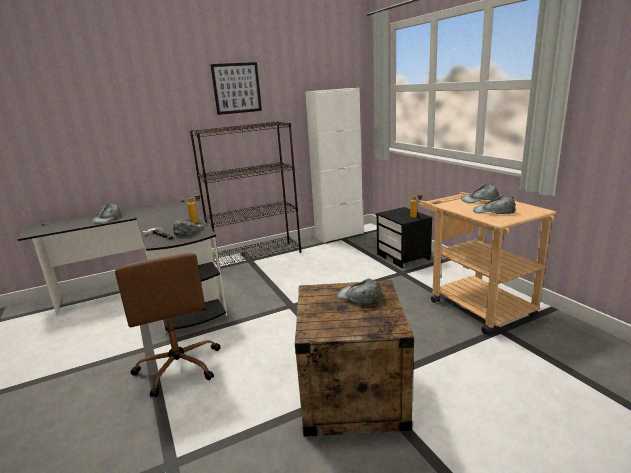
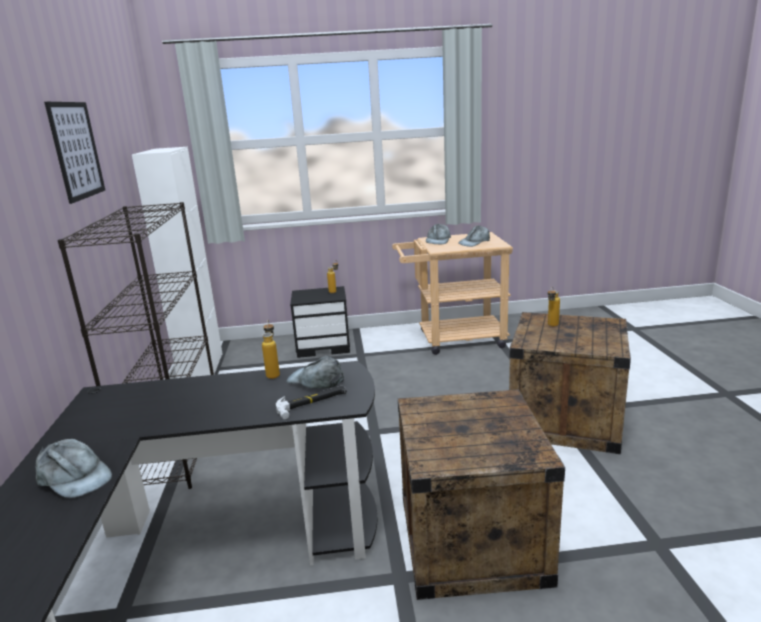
camera: 70 degrees left, 0 degrees up
brown office chair [115,253,221,397] -> crate [398,389,565,600]
grey cap [336,278,383,305] -> bottle [548,287,560,327]

